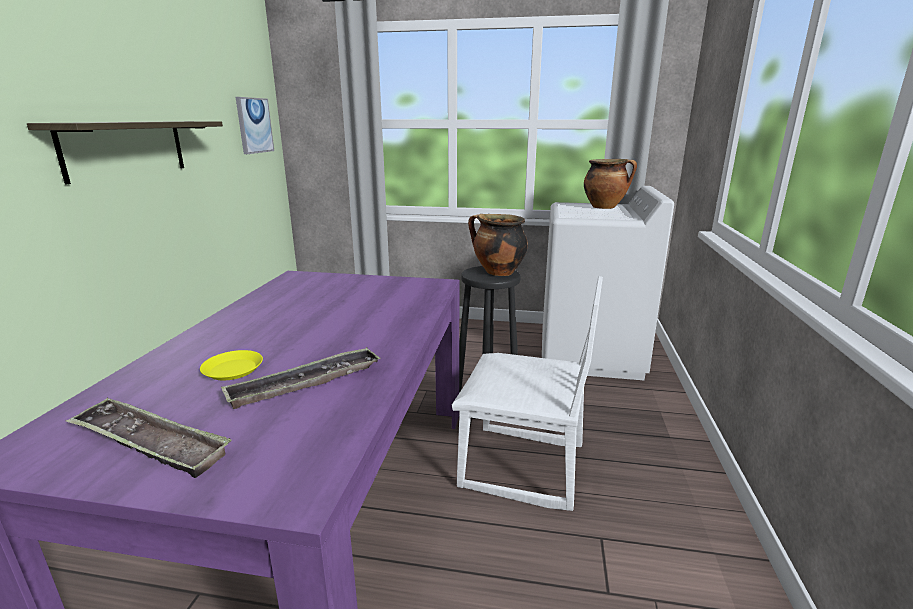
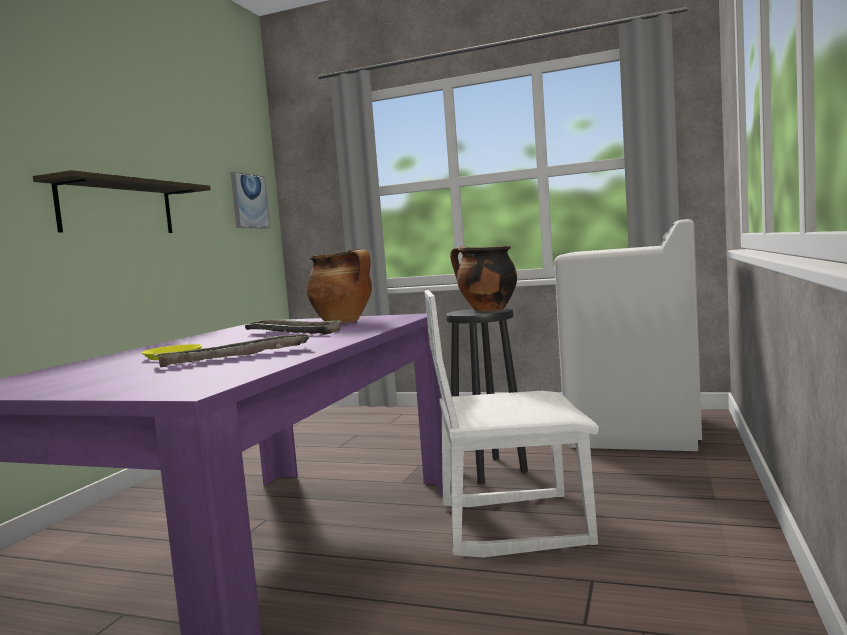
camera: 10 degrees right, 15 degrees down
tray [66,397,232,478] -> tray moved to [244,319,344,335]
white chair [452,276,603,511] -> white chair turned 150 degrees clockwise [424,290,599,558]
cooking pot [584,159,637,209] -> cooking pot moved to [306,249,372,323]

